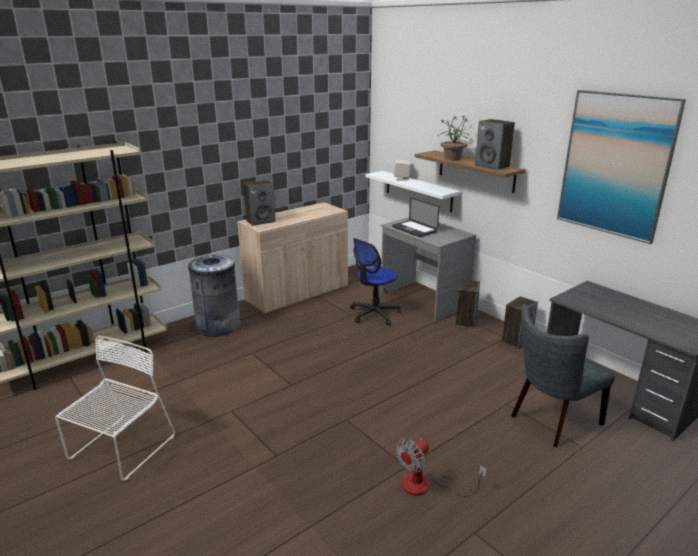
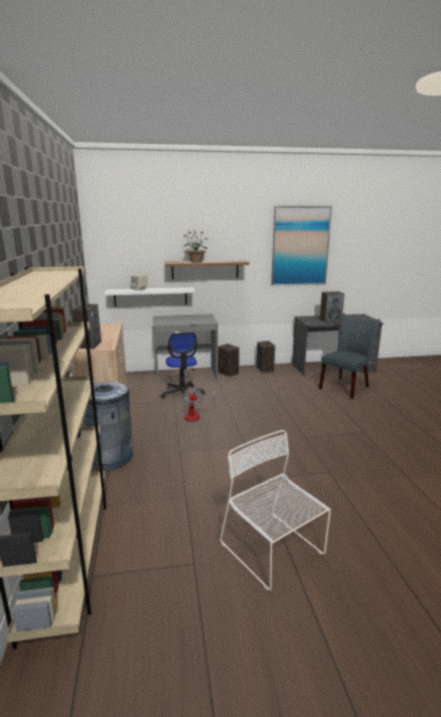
camera: 60 degrees left, 5 degrees down
laptop [392,197,439,237] -> none
fan [396,439,487,497] -> fan moved to [183,387,216,421]
speaker [475,119,515,170] -> speaker moved to [320,291,345,323]
grey chair [511,304,615,447] -> grey chair turned 135 degrees counterclockwise [319,313,381,399]

